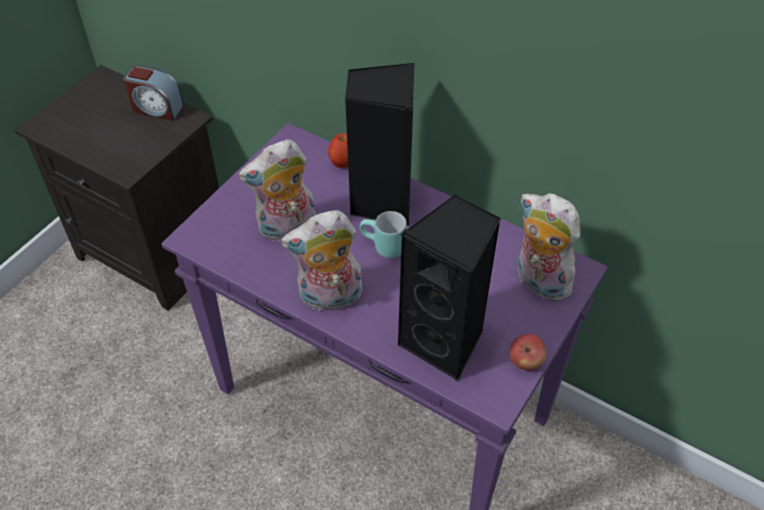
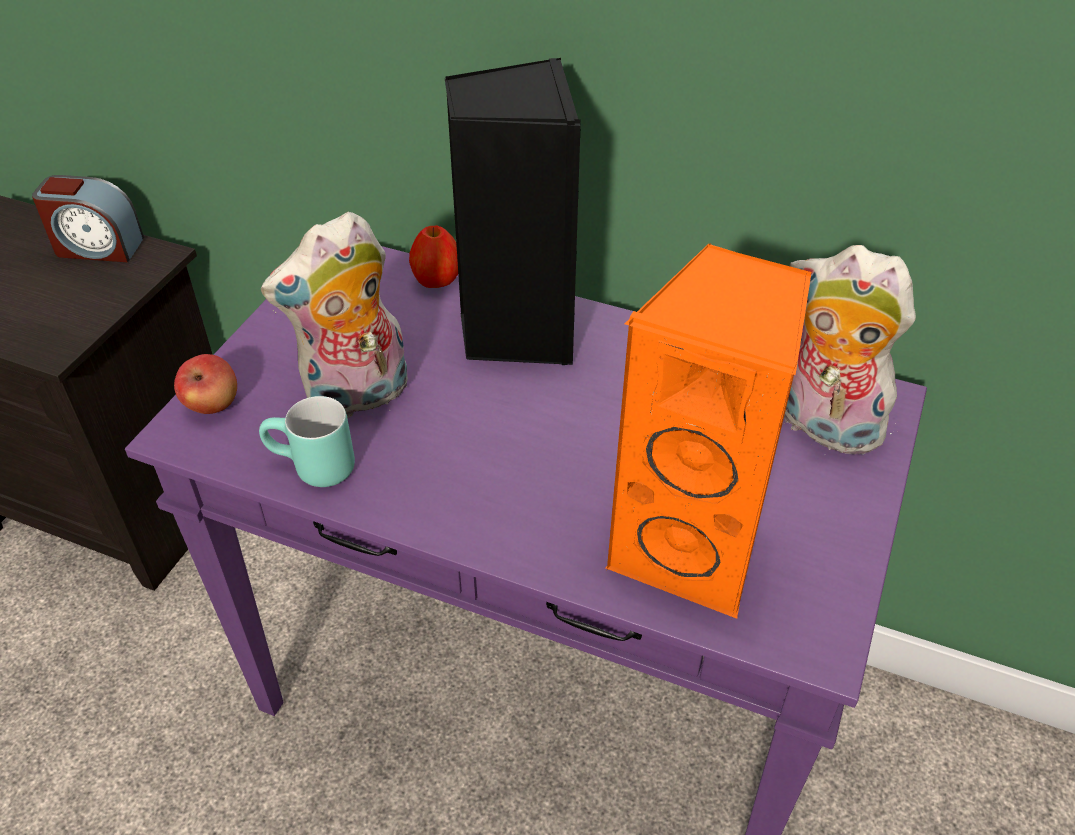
camera: 10 degrees left, 5 degrees down
plush toy [281,210,362,311] -> none
turquoise mug [360,211,407,258] -> turquoise mug moved to [259,396,355,487]
black speaker [397,195,501,381] -> orange speaker [606,243,811,619]
apple [509,334,547,370] -> apple moved to [174,354,237,414]

